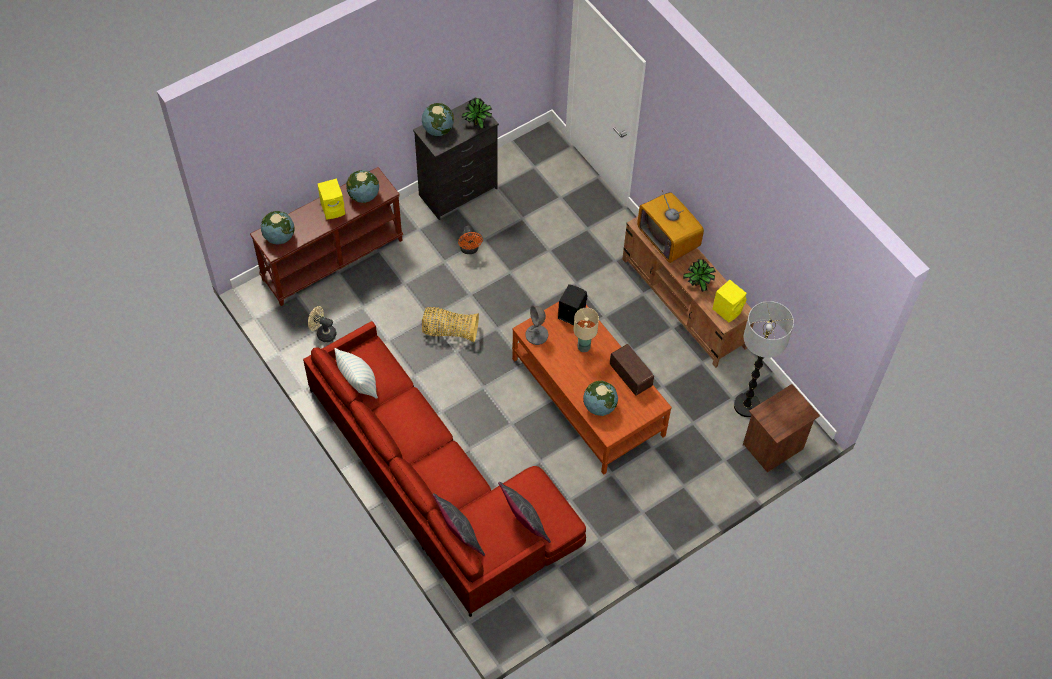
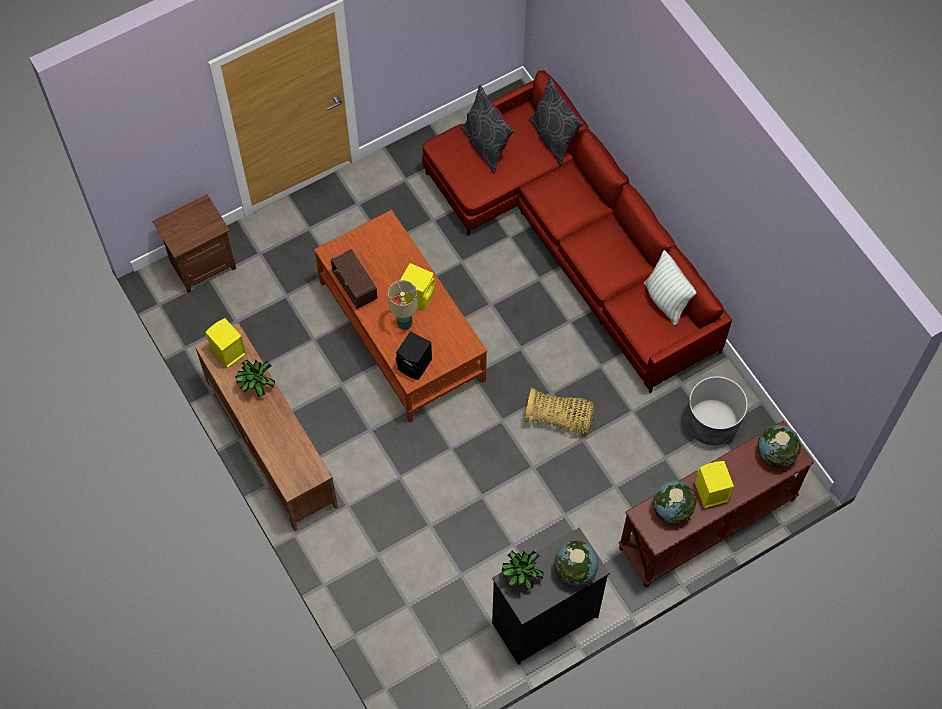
camera: 175 degrees left, 5 degrees up
beige fan [308,306,336,342] -> grey planter [686,376,748,445]
orange fan [458,226,483,254] -> none
grey table lamp [526,305,549,345] -> none
globe [583,381,618,416] -> none
television [637,190,704,263] -> none
floor lamp [734,301,794,417] -> none
none -> yellow speaker [400,263,436,310]

